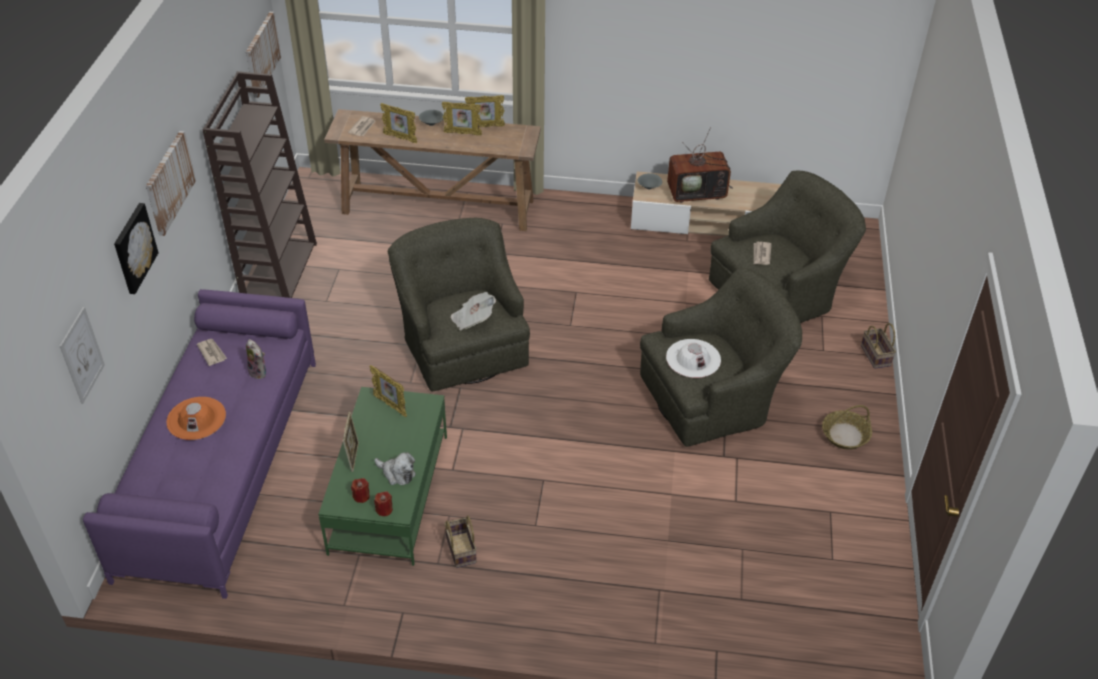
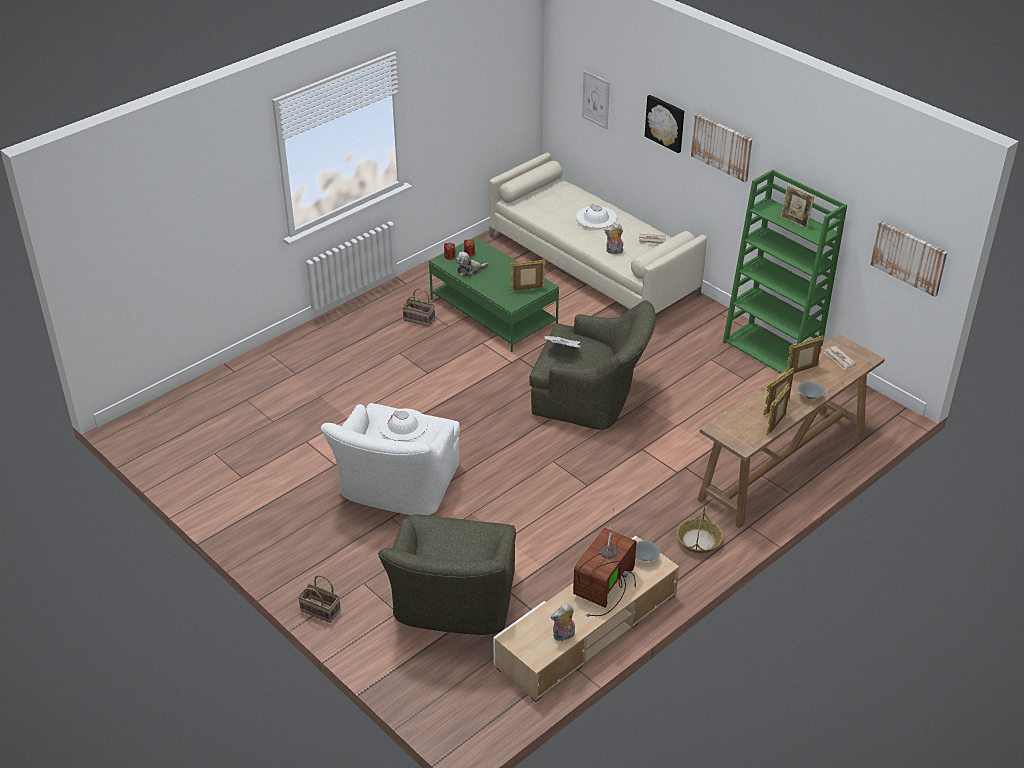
camera: 130 degrees right, 5 degrees down
purple sofa [83,289,316,599] -> beige sofa [489,152,707,313]
orange hat [167,397,226,440] -> white hat [576,204,617,228]
brown bookcase [202,71,317,298] -> green bookcase [723,170,847,373]
picture frame [343,411,359,472] -> picture frame moved to [781,185,814,228]
green armchair [640,268,802,447] -> white armchair [321,403,460,515]
newspaper [754,242,772,265] -> none
basket [822,405,872,450] -> basket moved to [677,507,723,553]
none -> plush toy [551,604,575,641]

